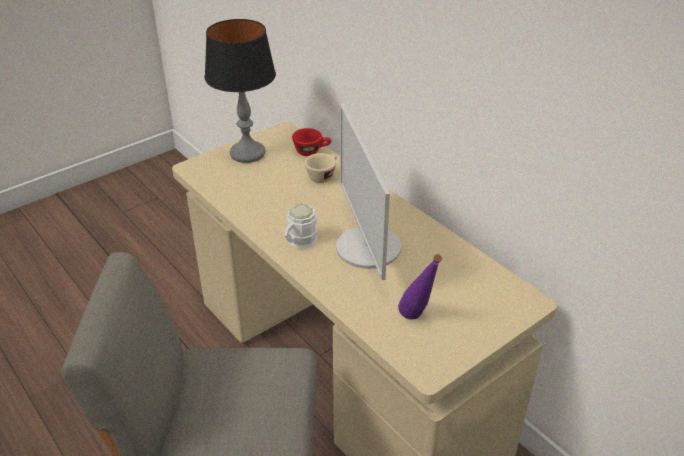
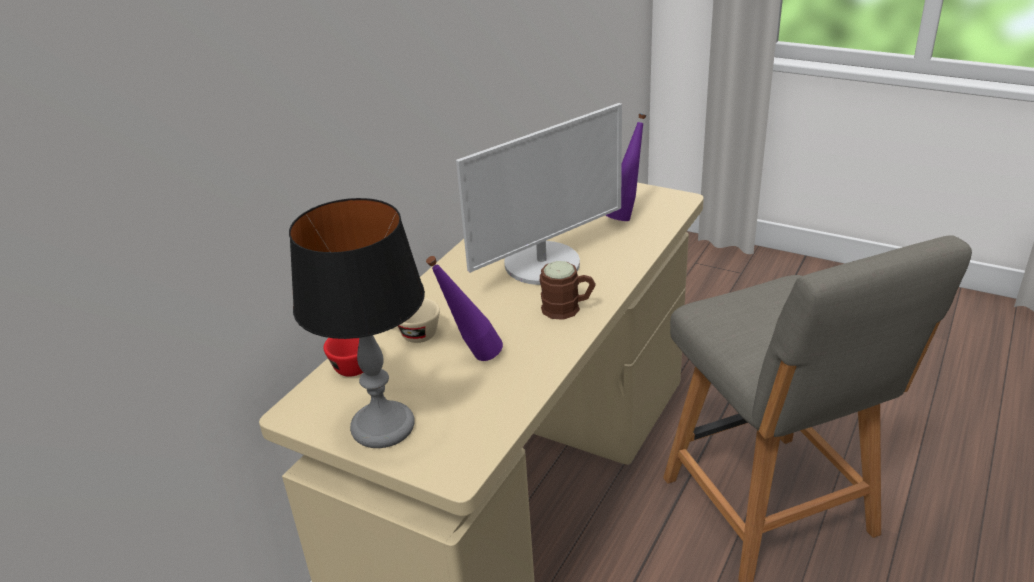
camera: 110 degrees left, 5 degrees down
white mug [284,204,317,249] -> brown mug [540,261,596,320]
none -> purple bottle [426,256,503,361]

